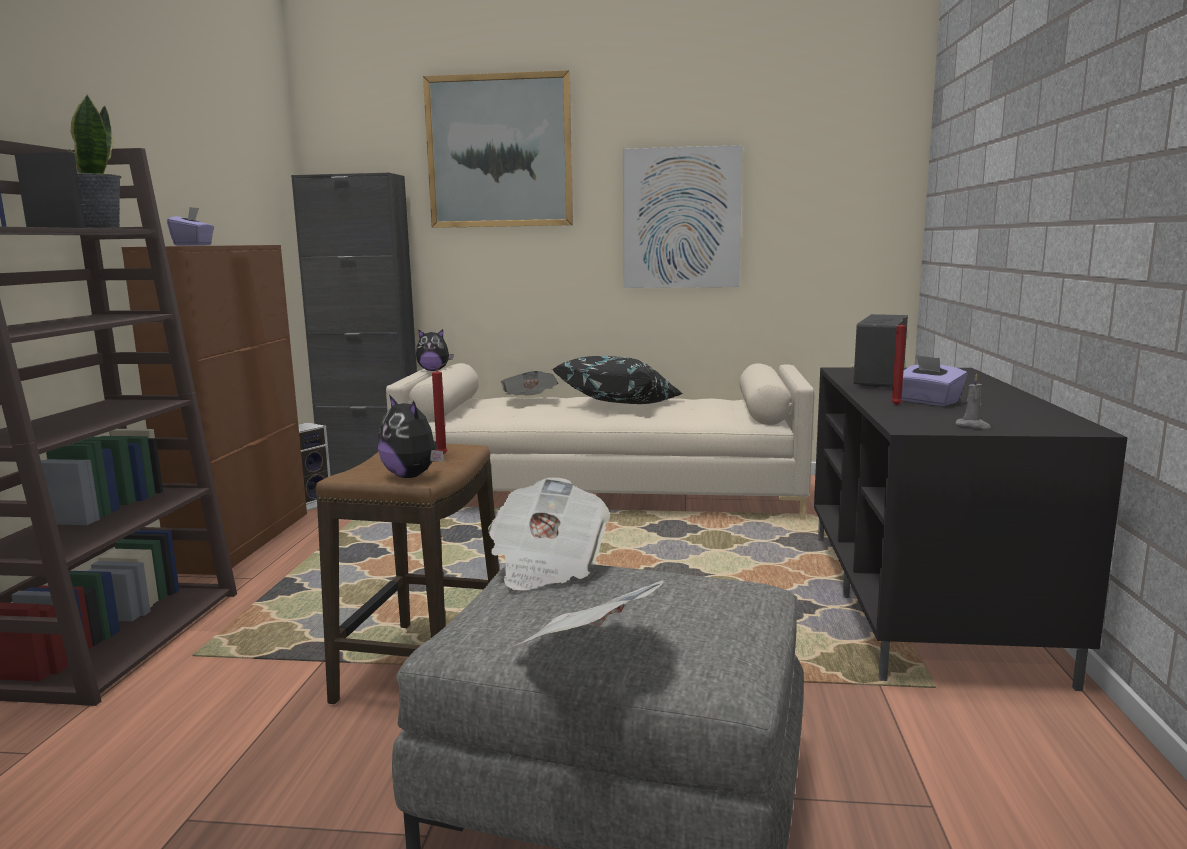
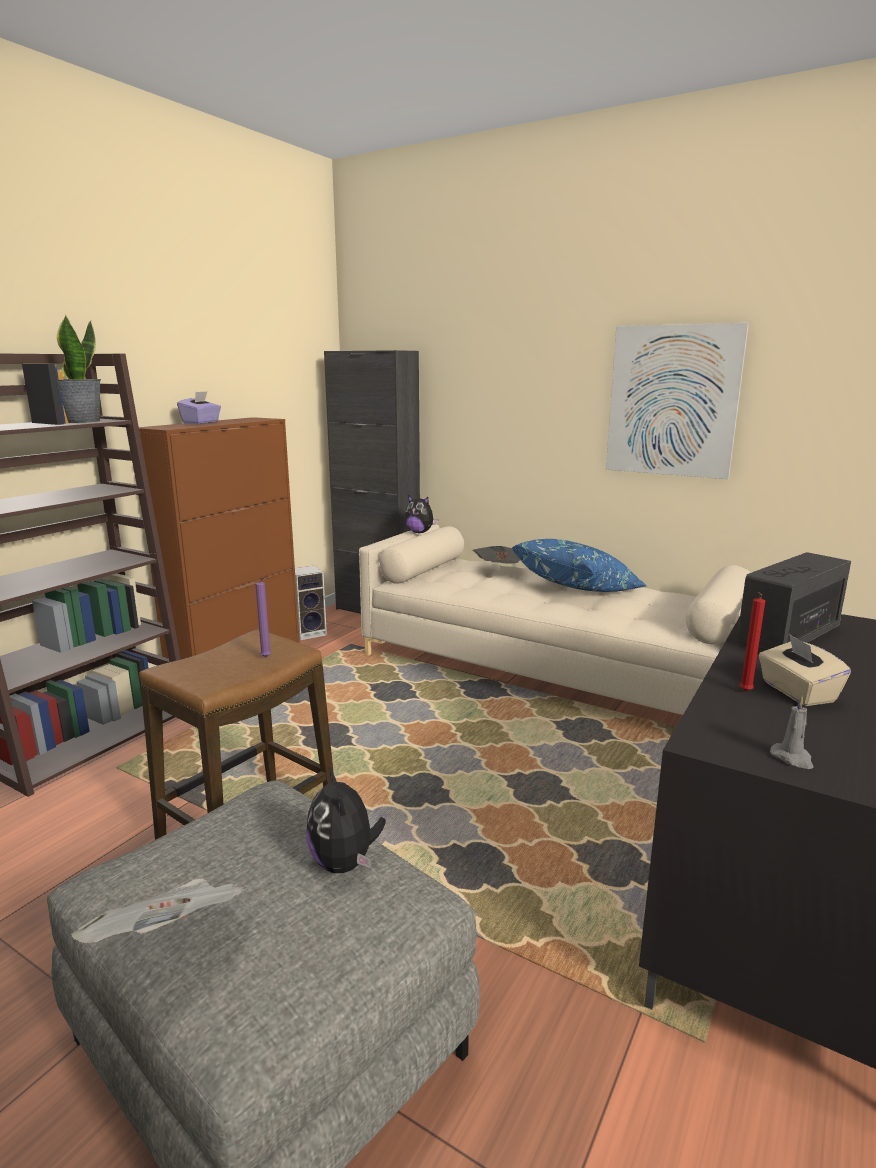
camera: 25 degrees right, 5 degrees up
plush toy [378,395,443,478] -> plush toy moved to [306,766,386,873]
picture [423,70,573,228] -> none
red candle [432,363,447,455] -> purple candle [256,576,271,657]
newspaper [488,477,610,590] -> none
black pillow [553,356,683,404] -> blue pillow [511,539,647,592]
purple tissue box [902,355,967,406] -> beige tissue box [758,634,851,706]

